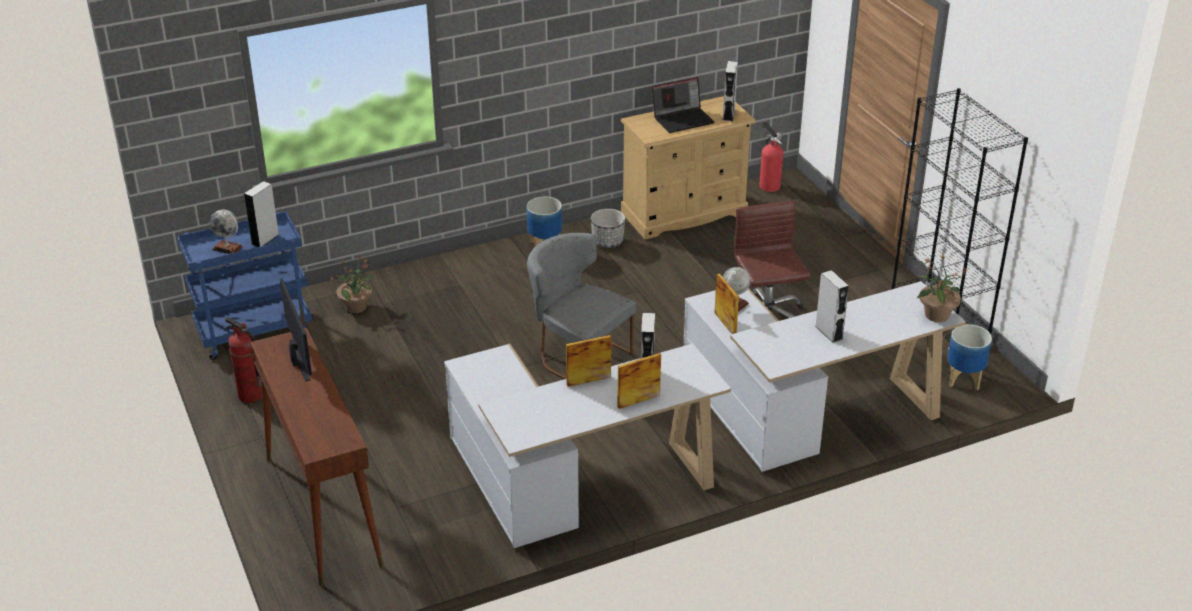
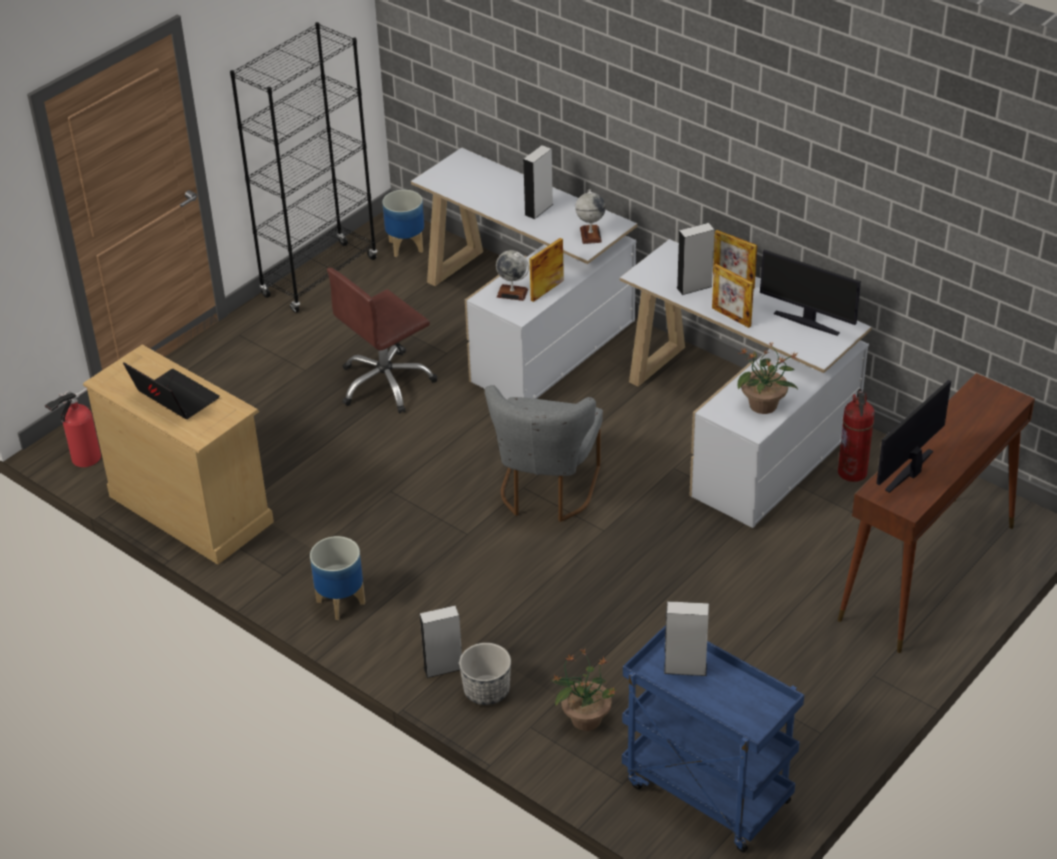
camera: 115 degrees left, 5 degrees up
globe [210,210,243,254] -> globe moved to [575,189,606,244]
fire extinguisher [225,317,262,403] -> fire extinguisher moved to [838,389,875,482]
planter [591,209,625,248] -> planter moved to [459,643,511,705]
grey speaker [723,61,738,121] -> grey speaker moved to [420,605,462,678]
potted plant [917,254,968,322] -> potted plant moved to [738,342,798,414]
none -> monitor [760,250,861,336]

